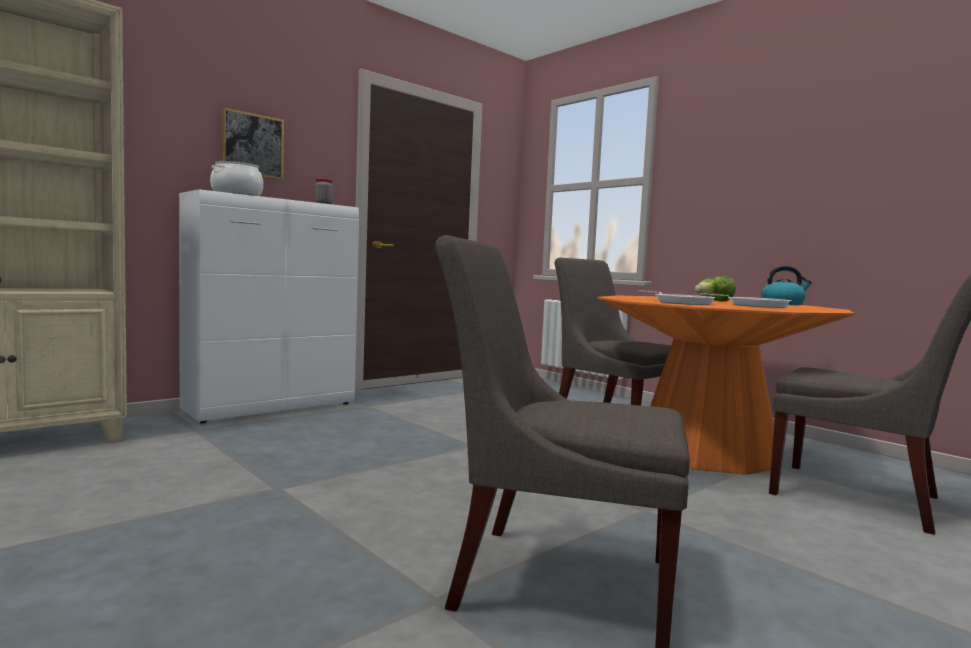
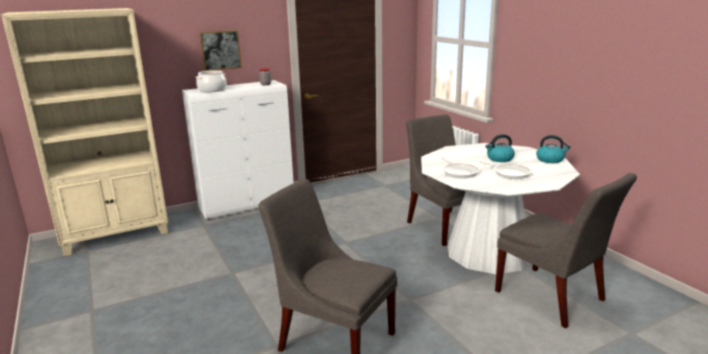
camera: 15 degrees right, 15 degrees up
orange dining table [597,295,854,475] -> white dining table [421,143,580,274]
lettuce [695,276,736,302] -> kettle [485,134,515,162]

